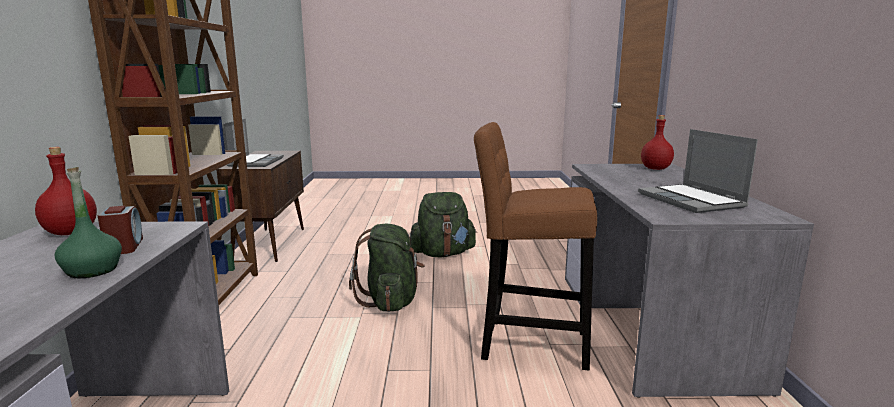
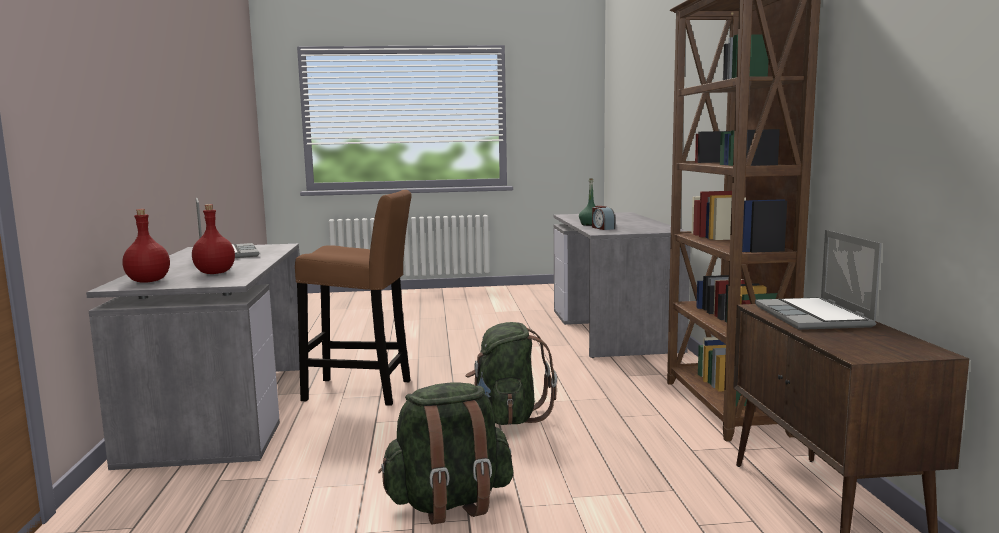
camera: 175 degrees right, 5 degrees down
red bottle [35,147,97,235] -> red bottle moved to [192,204,235,274]

